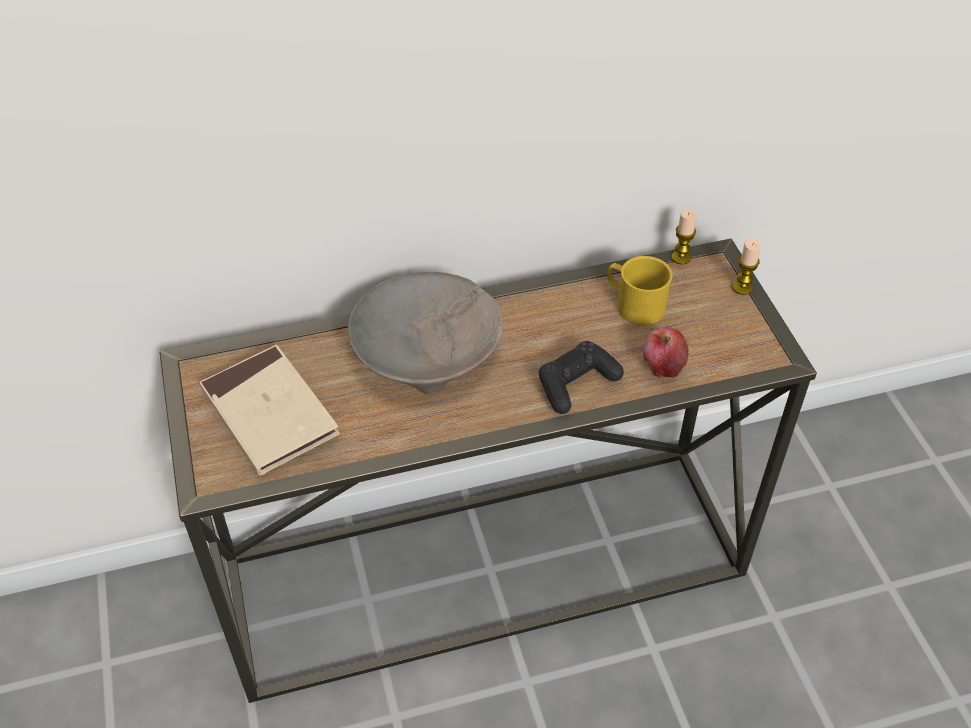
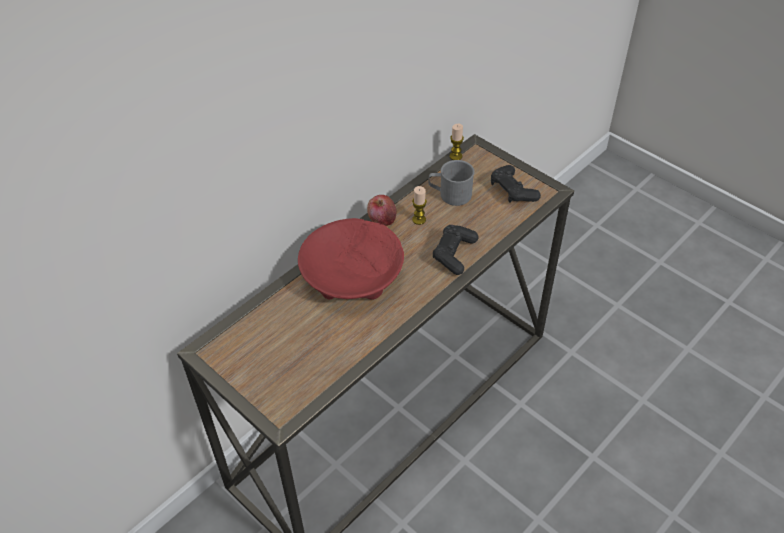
camera: 30 degrees left, 0 degrees up
beige book [199,345,340,476] -> none
beige bowl [348,272,503,394] -> red bowl [298,218,404,300]
yellow mug [607,256,672,325] -> grey mug [428,160,474,206]
apple [643,327,688,378] -> apple moved to [367,195,397,226]
candle [733,238,761,295] -> candle moved to [412,186,427,225]
none -> black game controller [491,165,541,203]

